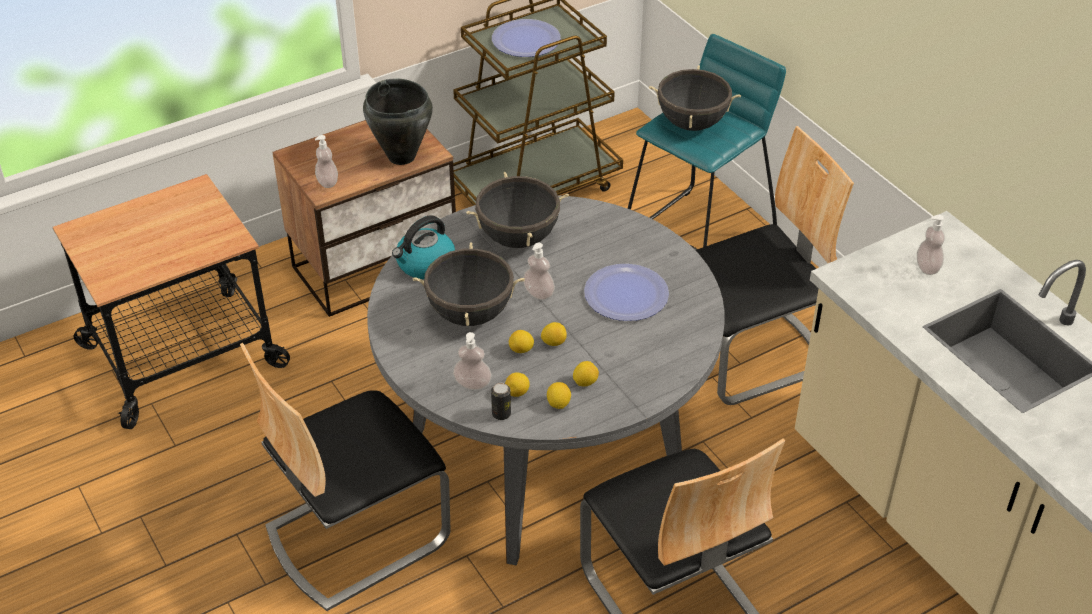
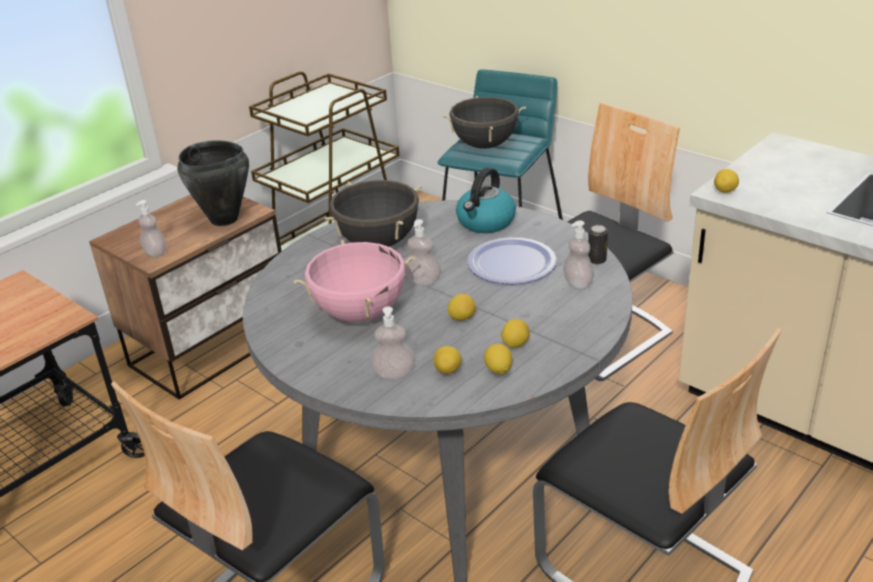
camera: 15 degrees left, 10 degrees down
kettle [392,215,455,279] -> kettle moved to [456,168,516,233]
black cooking pot [413,242,525,326] -> pink cooking pot [293,240,415,322]
can [491,383,511,420] -> can moved to [588,225,608,264]
plate [492,19,561,57] -> none
lemon [509,330,534,353] -> lemon moved to [714,169,739,193]
soap dispenser [917,215,945,275] -> soap dispenser moved to [563,220,594,290]

